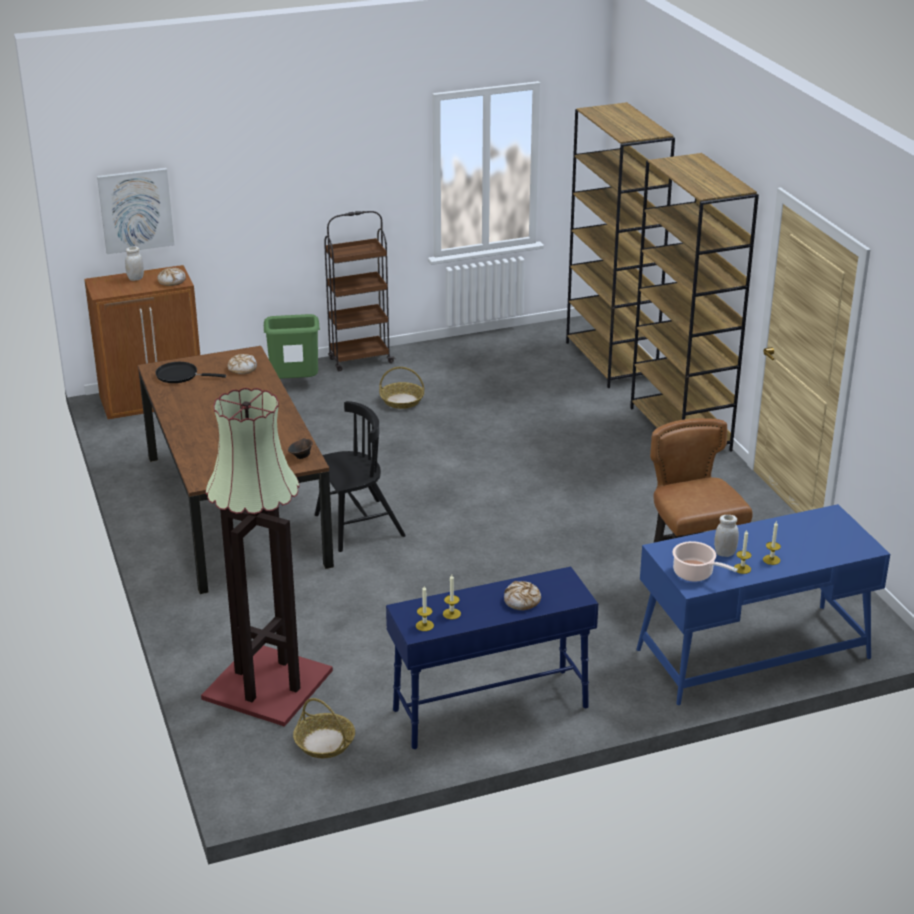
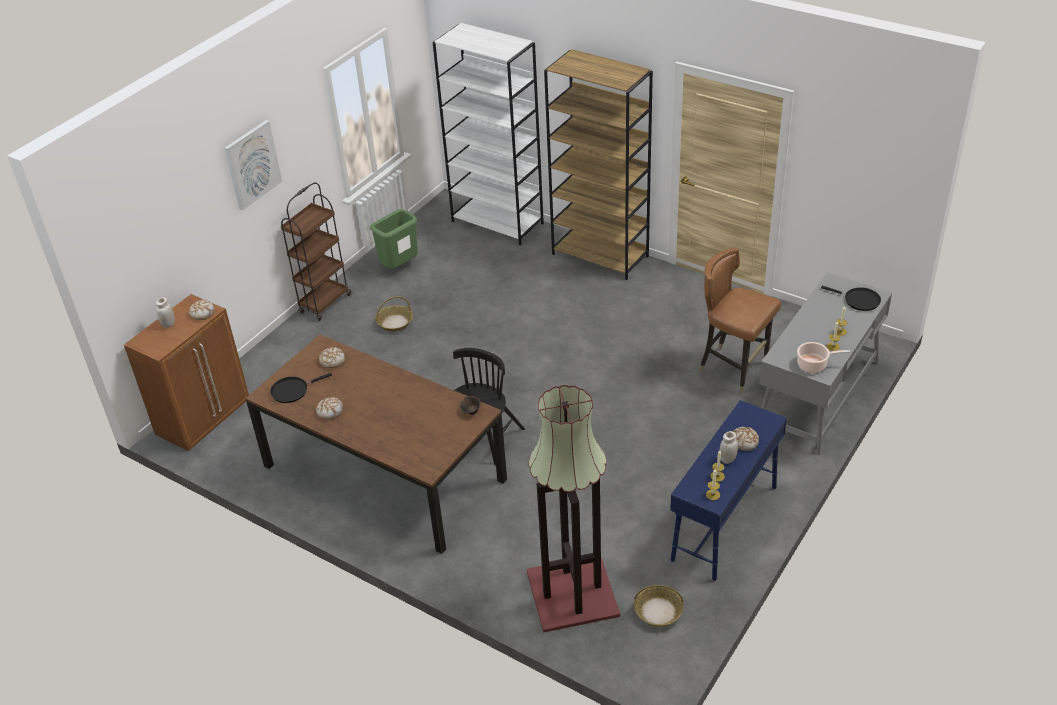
camera: 35 degrees left, 10 degrees up
picture [97,168,174,254] -> picture moved to [224,120,282,211]
green trash can [264,314,320,379] -> green trash can moved to [370,209,418,269]
brown bookcase [566,102,675,388] -> white bookcase [433,23,544,245]
blue desk [636,504,890,705] -> grey desk [759,273,892,455]
white jar [714,515,739,557] -> white jar moved to [720,431,738,464]
none -> bread [316,397,343,420]
none -> black frying pan [821,286,881,311]

